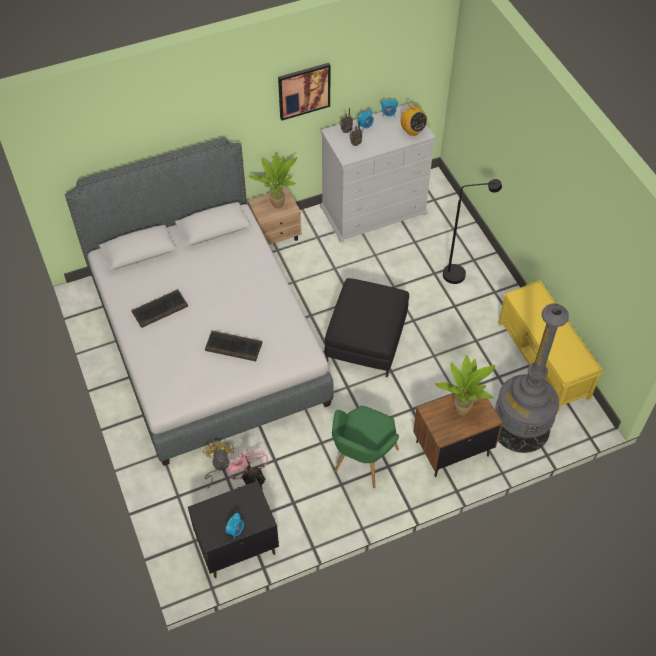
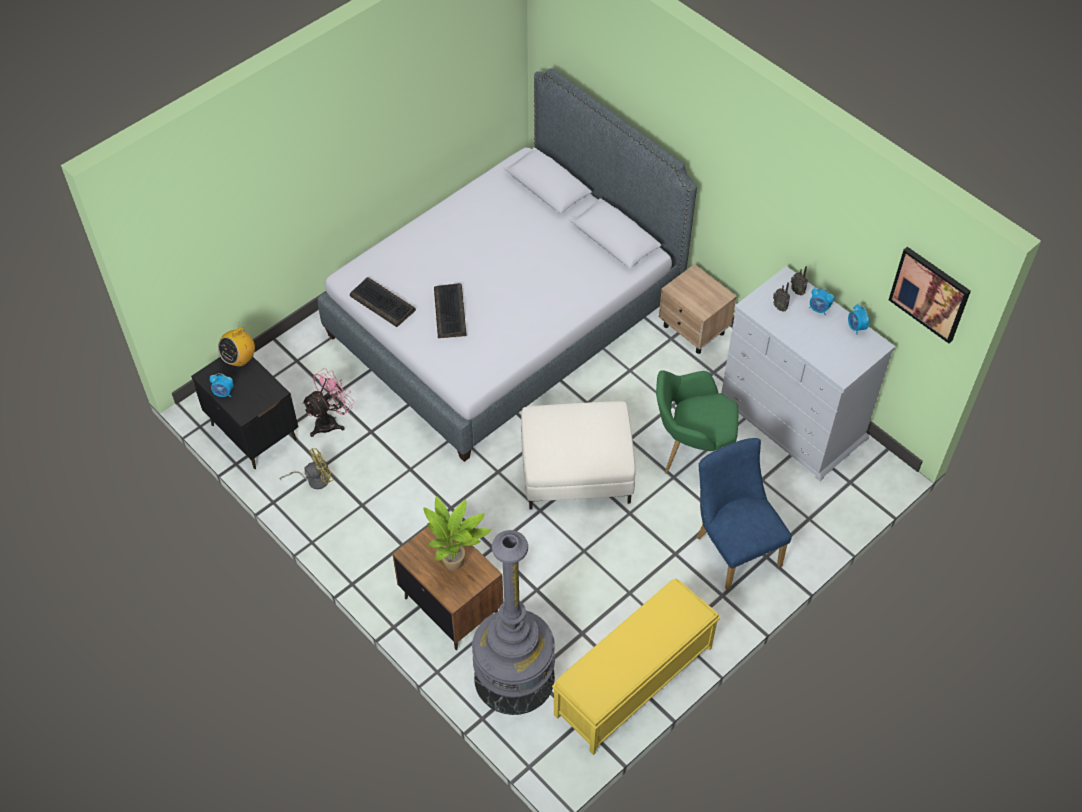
camera: 70 degrees right, 0 degrees up
keyboard [132,290,188,328] -> keyboard moved to [350,277,416,327]
yellow fan [203,440,234,489] -> yellow fan moved to [279,448,334,489]
potted plant [248,152,297,208] -> none
picture [278,63,330,120] -> picture moved to [889,247,971,343]
black ottoman [325,278,409,377] -> white ottoman [521,401,636,509]
green armchair [332,405,399,488] -> green armchair moved to [656,370,738,474]
radio [400,104,427,136] -> radio moved to [218,322,255,367]
black floor lamp [443,179,502,284] -> blue chair [696,438,792,591]

